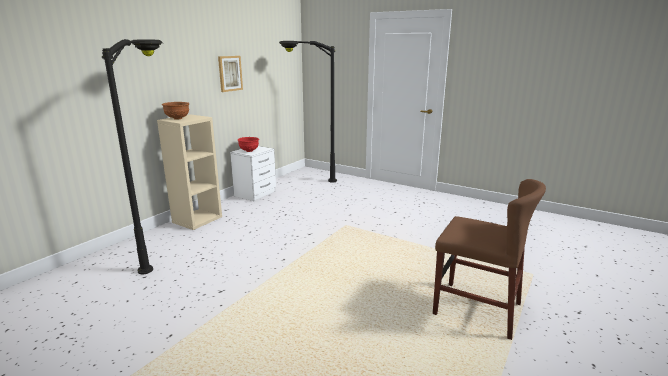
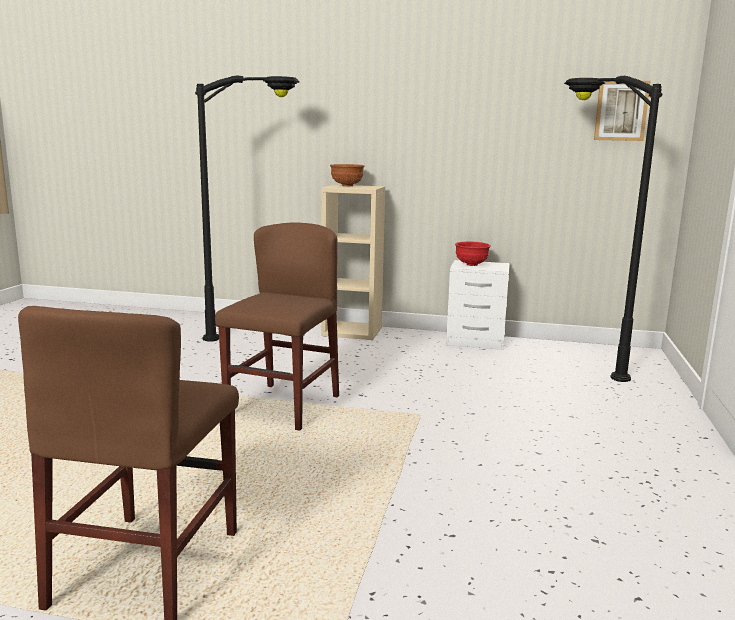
camera: 70 degrees right, 5 degrees down
picture [218,56,243,92] -> picture moved to [594,81,651,141]
none -> brown chair [215,222,339,431]

